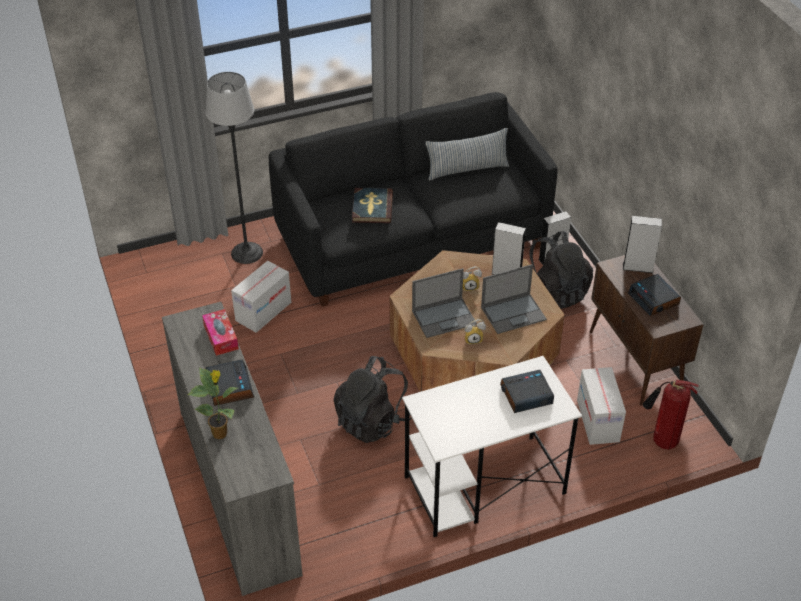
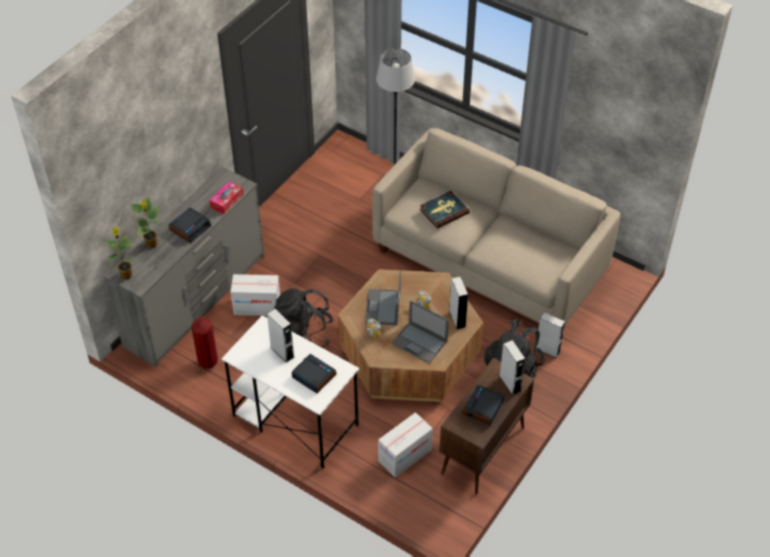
camera: 55 degrees right, 5 degrees up
cardboard box [231,261,291,333] -> cardboard box moved to [230,274,280,316]
black sofa [269,92,558,306] -> beige sofa [372,128,621,325]
laptop [412,268,477,338] -> laptop turned 60 degrees clockwise [365,270,401,325]
pillow [425,128,509,180] -> none
fire extinguisher [643,380,699,450] -> fire extinguisher moved to [192,314,218,369]
none -> potted plant [106,227,134,280]
none -> grey speaker [267,309,294,363]

